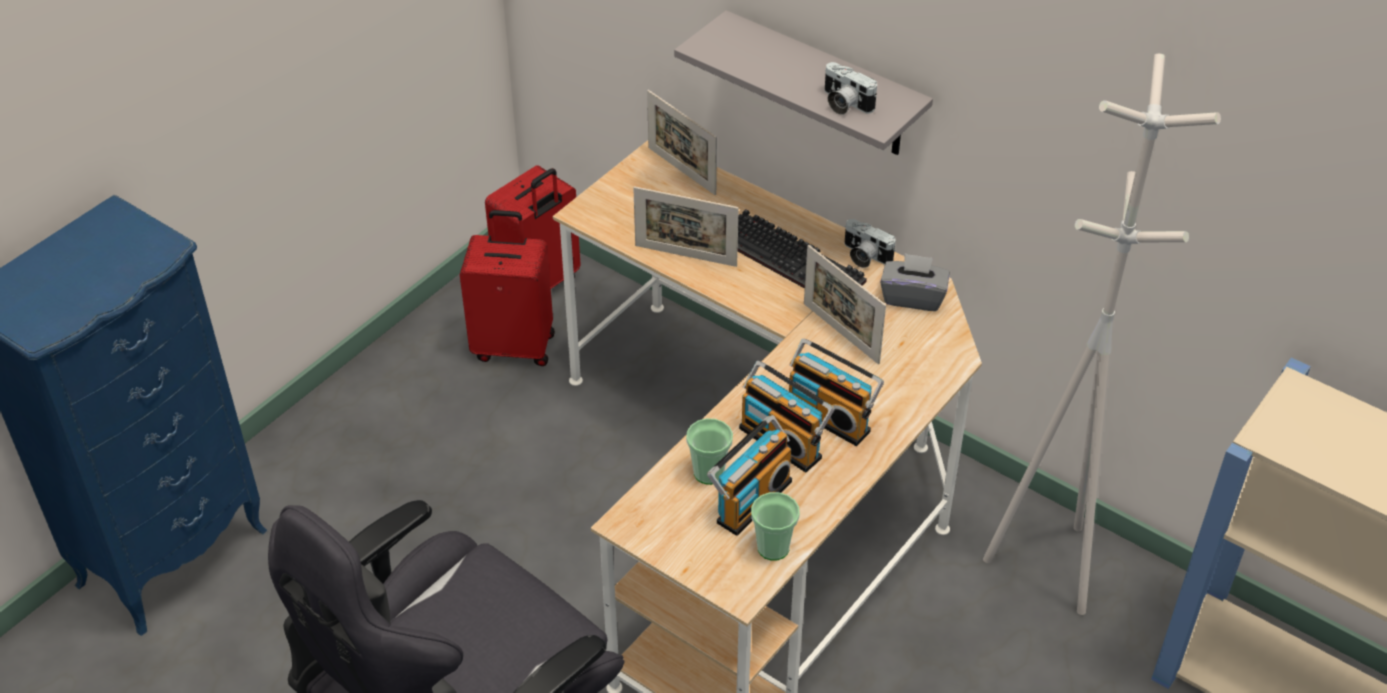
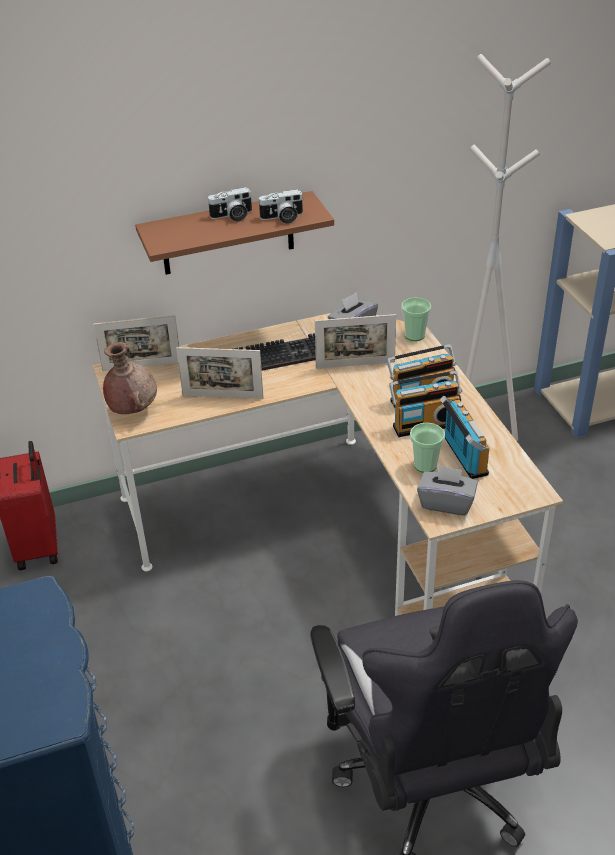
camera: 55 degrees left, 5 degrees down
red suitcase [460,210,555,366] -> none
picture frame [633,186,739,267] -> picture frame turned 45 degrees clockwise [176,347,264,399]
grey shelf [674,10,933,155] -> brown shelf [135,191,334,275]
cup [751,492,800,561] -> cup moved to [401,298,431,341]
camera [844,219,896,268] -> camera moved to [207,187,253,222]
none -> brown vase [103,342,157,414]
none -> grey tissue box [417,465,478,516]

